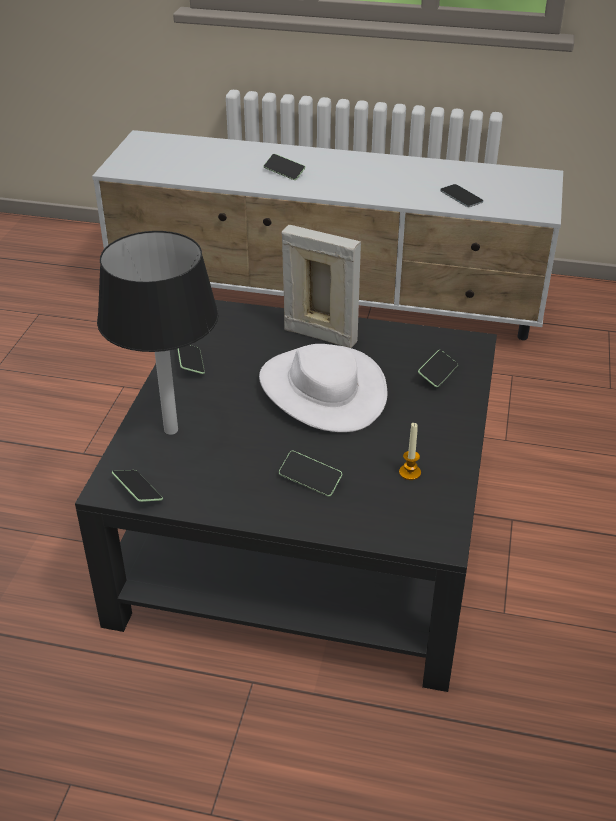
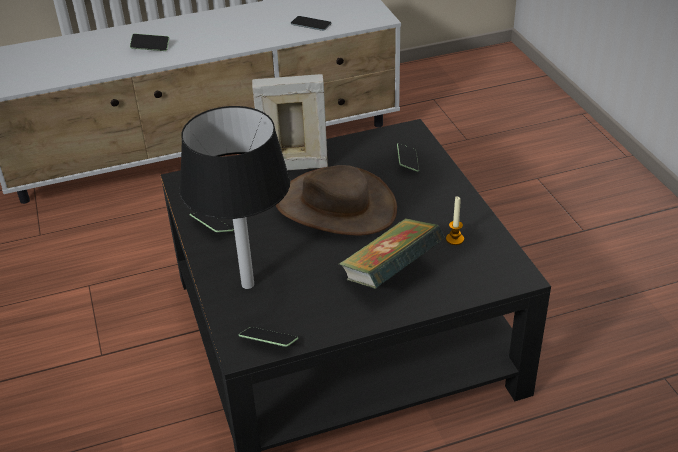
camera: 30 degrees left, 0 degrees up
white hat [259,344,387,432] -> brown hat [276,165,397,236]
phone [279,451,342,497] -> book [339,218,445,289]

